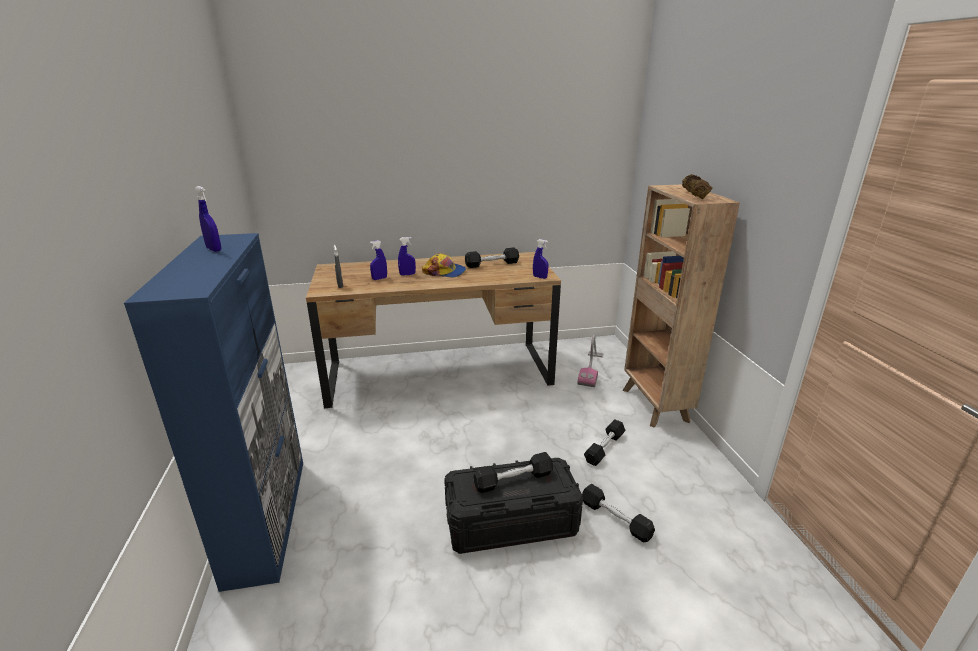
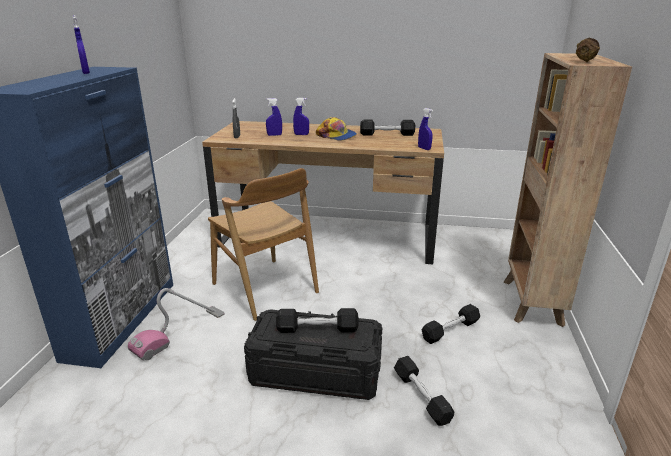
camera: 20 degrees right, 0 degrees up
vacuum cleaner [578,335,603,387] -> vacuum cleaner moved to [128,288,225,361]
none -> brown chair [208,168,319,321]

